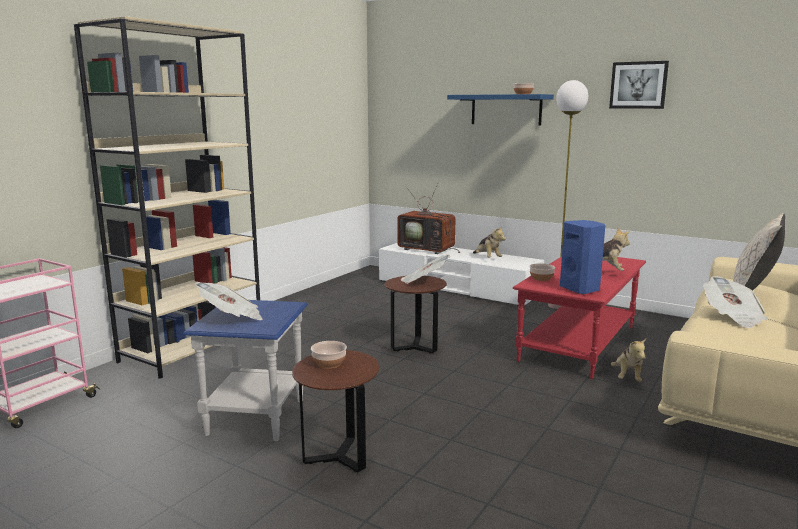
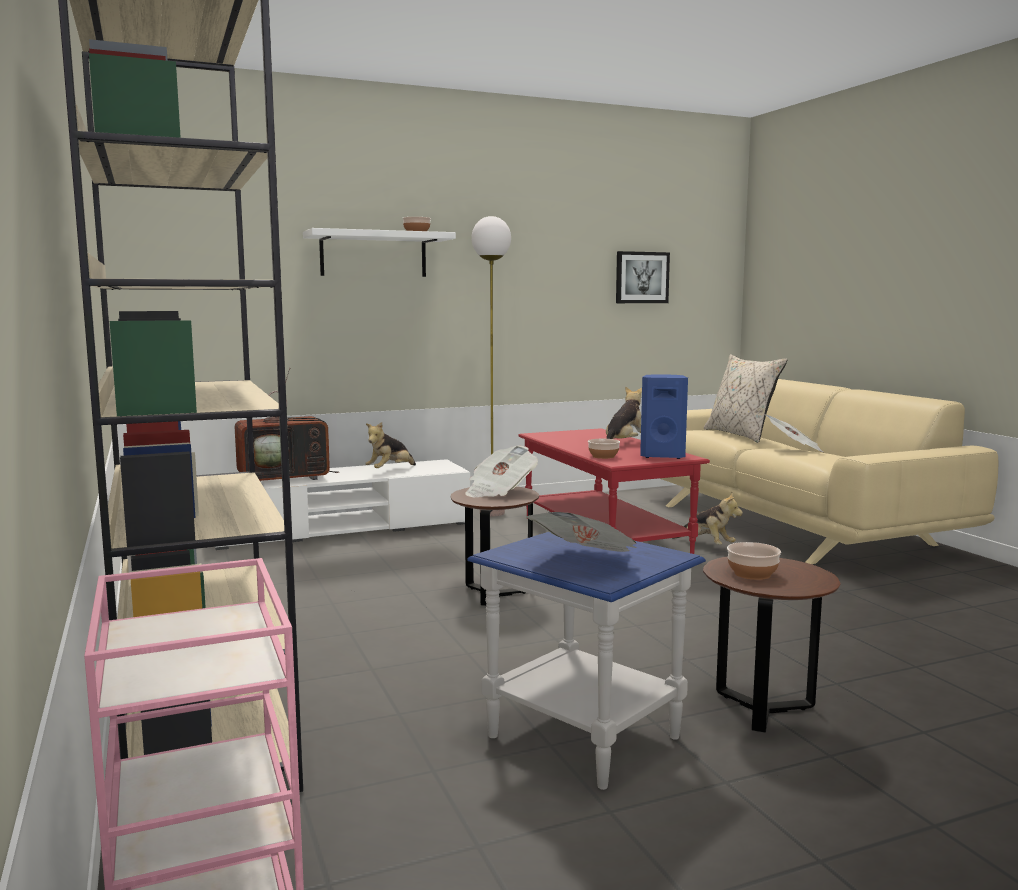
camera: 55 degrees left, 5 degrees down
blue shelf [447,94,554,125] -> white shelf [303,228,456,277]
plush toy [473,226,506,257] -> plush toy turned 120 degrees clockwise [365,422,416,468]
picture [609,61,669,109] -> picture moved to [616,251,670,303]

